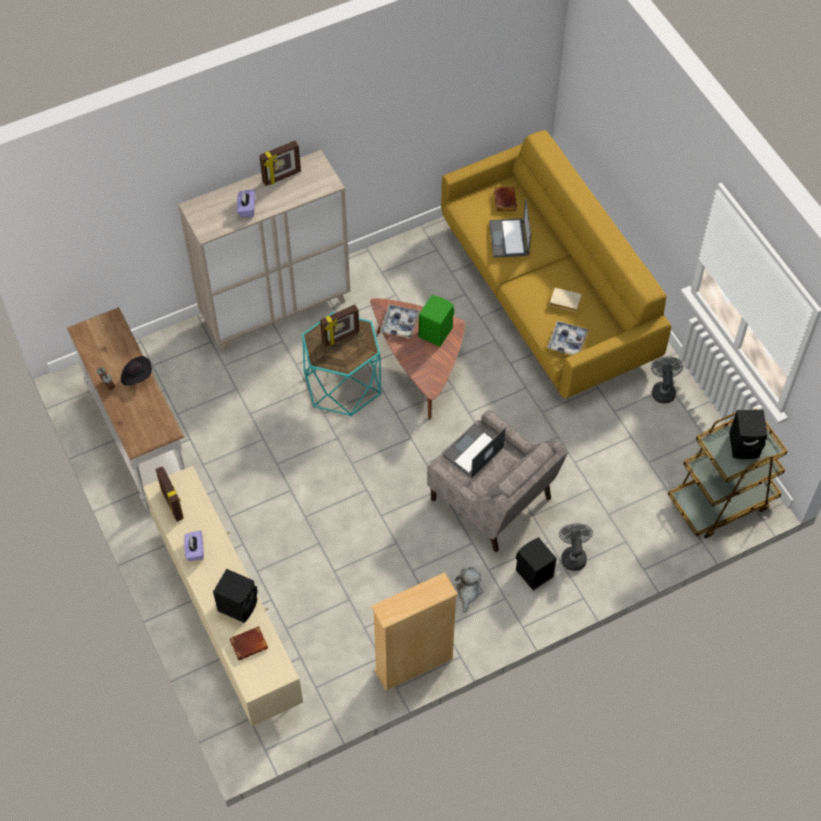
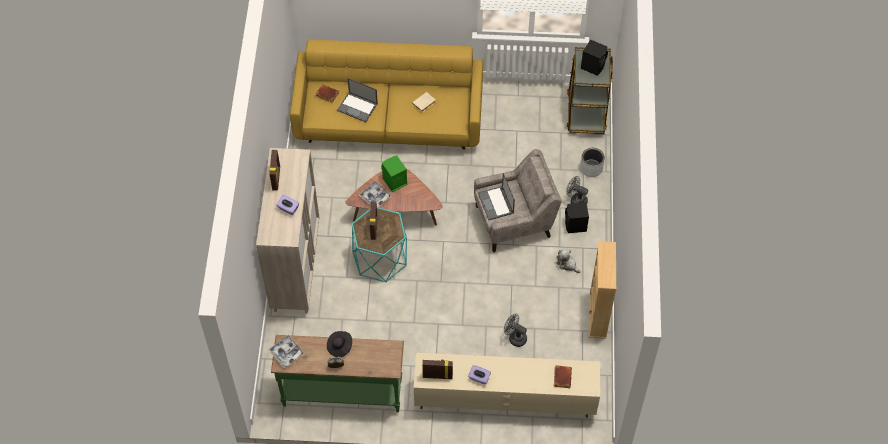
camera: 60 degrees left, 0 degrees up
white console table [67,307,185,509] -> green console table [271,335,404,412]
black speaker [213,569,258,623] -> none
tray [547,321,589,355] -> tray moved to [268,335,305,368]
grey fan [651,356,683,403] -> grey fan moved to [504,313,527,347]
none -> grey planter [580,148,605,177]

